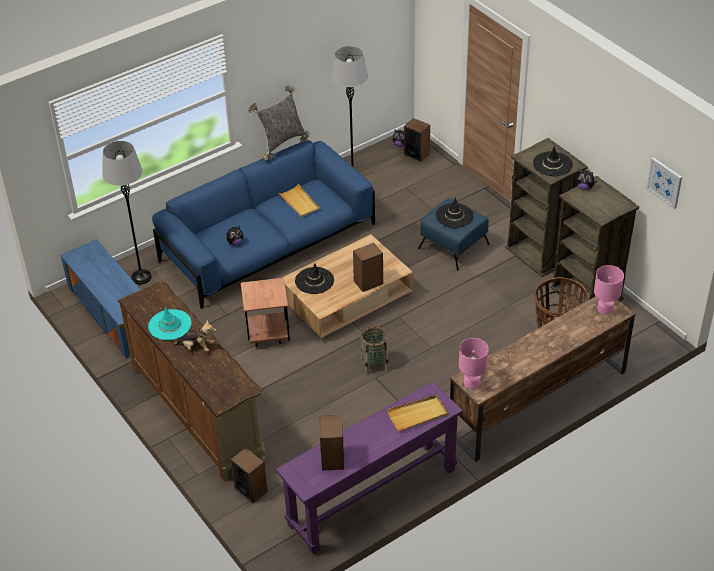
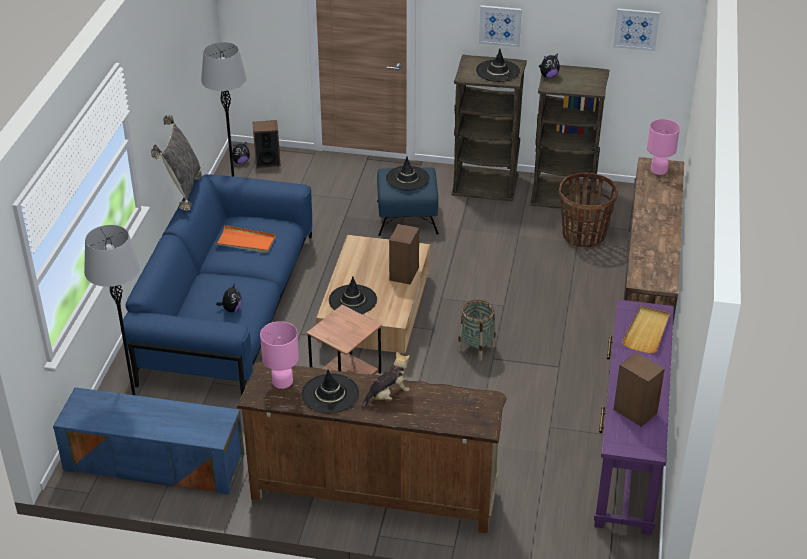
camera: 45 degrees left, 5 degrees down
turquoise hat [148,307,192,340] -> black hat [301,369,359,413]
speaker [231,448,267,503] -> none
beige tray [277,184,320,218] -> orange tray [215,225,276,253]
pink table lamp [459,338,489,389] -> pink table lamp moved to [260,321,299,389]
none -> picture [479,5,522,47]

